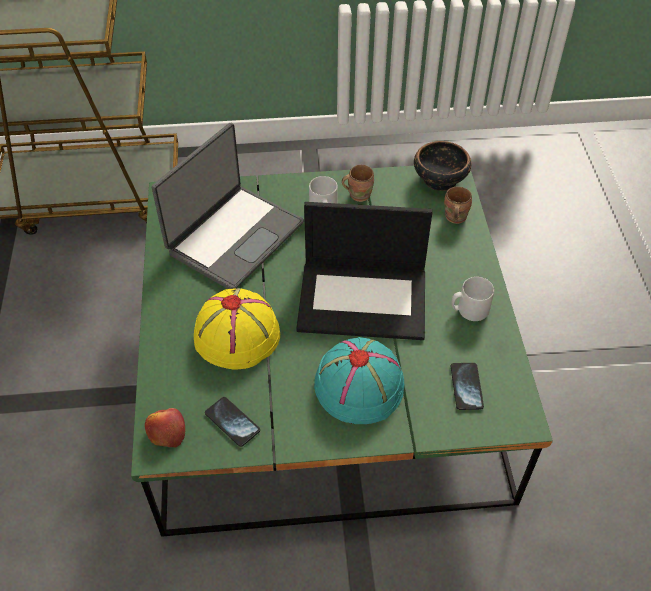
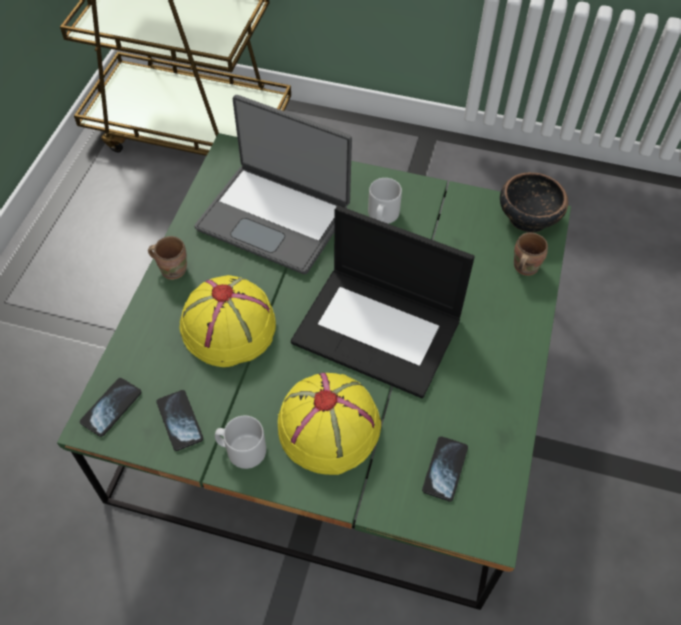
camera: 20 degrees right, 5 degrees up
apple [145,408,185,447] -> phone [80,378,141,437]
laptop [152,123,304,289] -> laptop turned 60 degrees clockwise [194,95,352,274]
turquoise hat [314,337,404,424] -> yellow hat [278,373,381,475]
brown mug [342,165,374,202] -> brown mug moved to [148,236,187,280]
grey mug [451,277,494,321] -> grey mug moved to [215,415,266,469]

